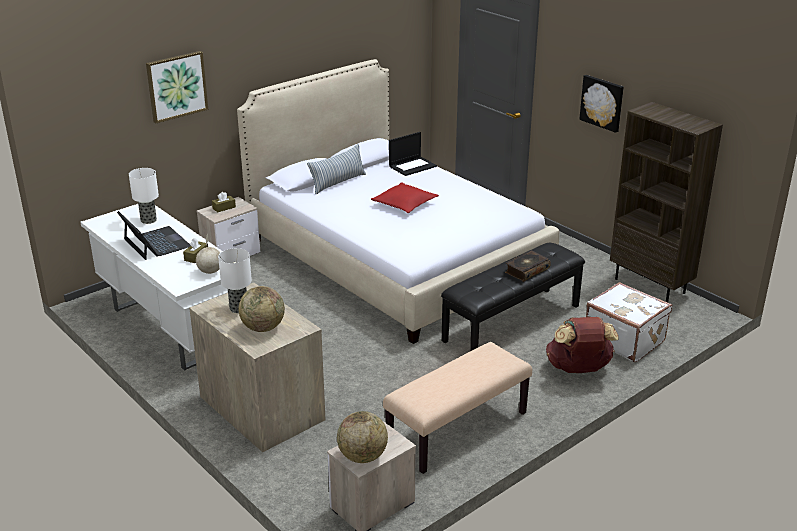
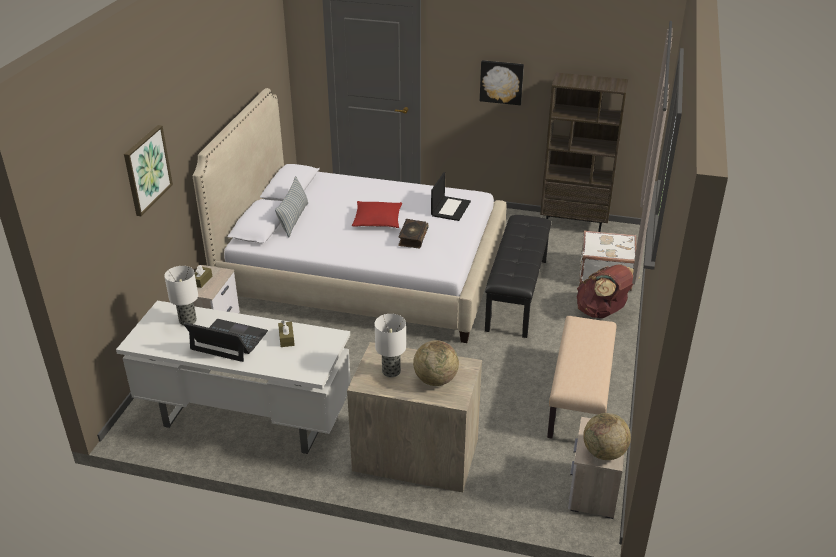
camera: 35 degrees left, 5 degrees up
globe [196,233,220,274] -> none
laptop [389,132,437,176] -> laptop moved to [431,172,471,221]
book [505,250,551,282] -> book moved to [398,219,429,248]

